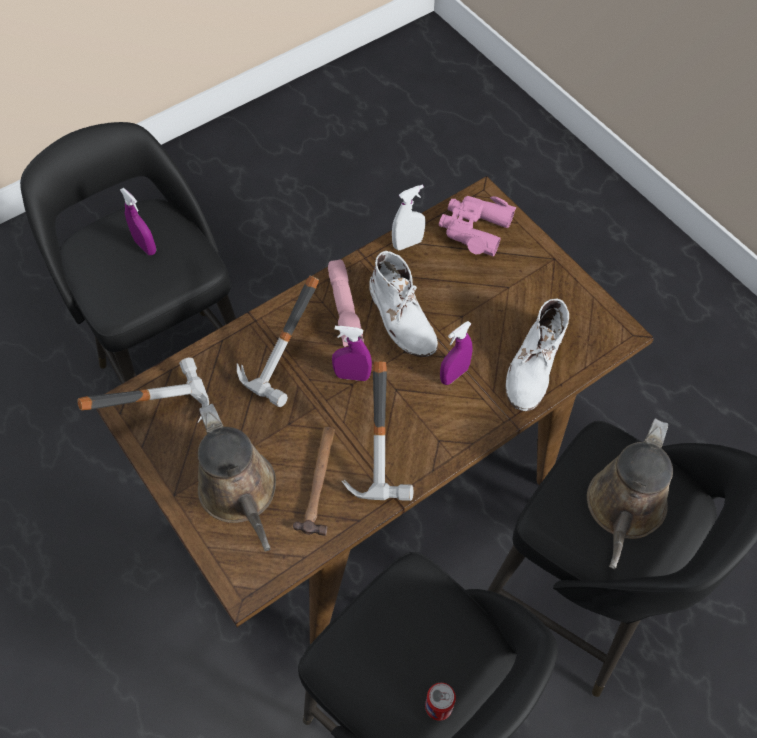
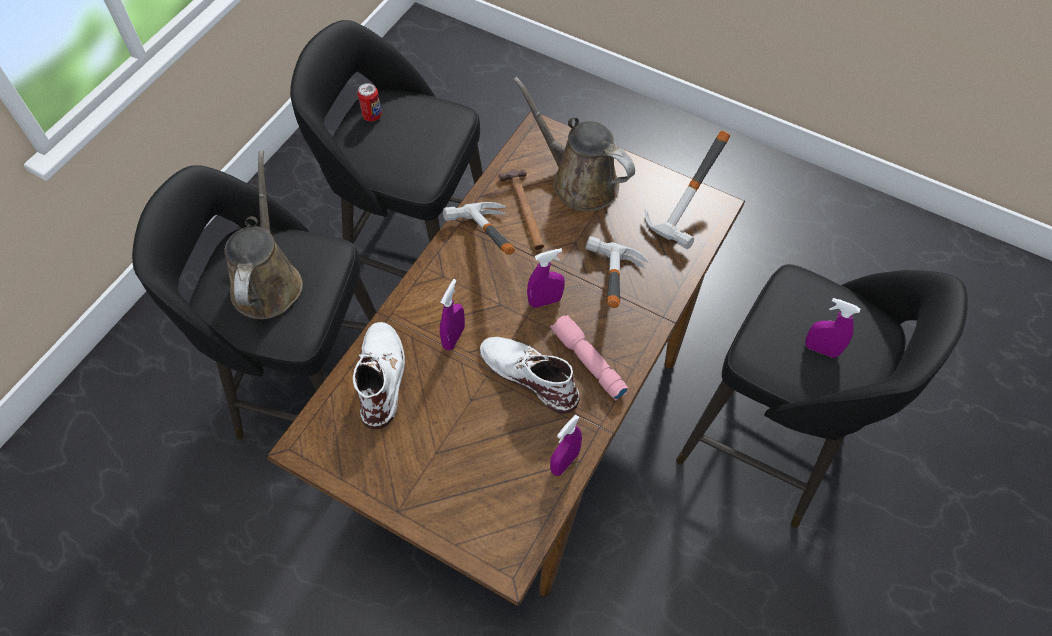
camera: 155 degrees right, 0 degrees up
white spray bottle [392,185,425,250] -> purple spray bottle [550,415,582,476]
pink binoculars [439,196,516,256] -> none

